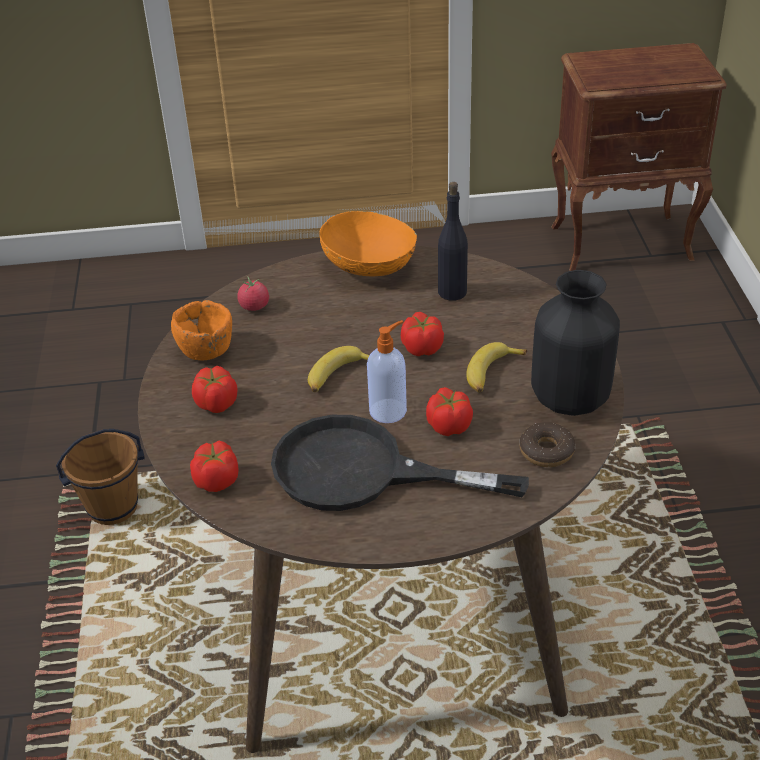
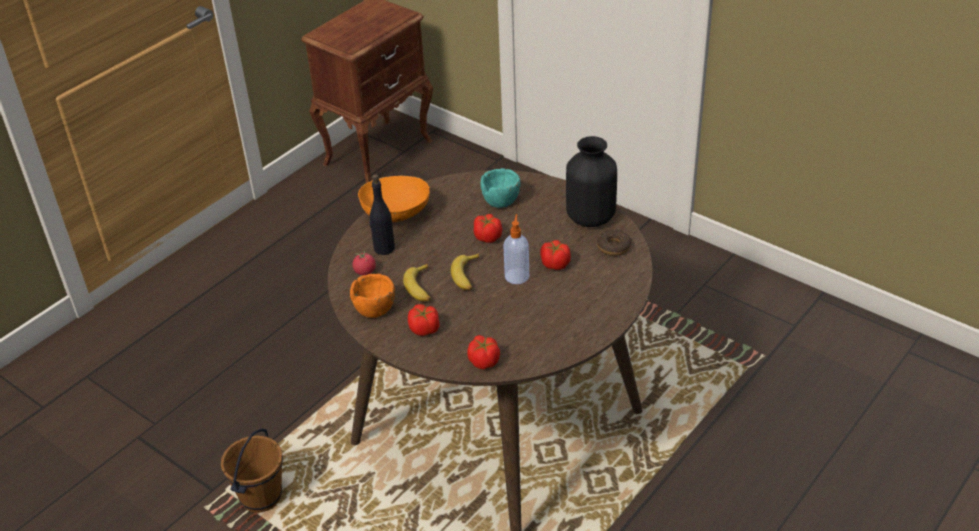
camera: 45 degrees left, 0 degrees up
black frying pan [271,415,529,511] -> none
black bottle [438,182,468,301] -> black bottle moved to [370,174,395,255]
banana [466,342,527,393] -> banana moved to [403,264,431,302]
none -> turquoise bowl [480,168,521,208]

